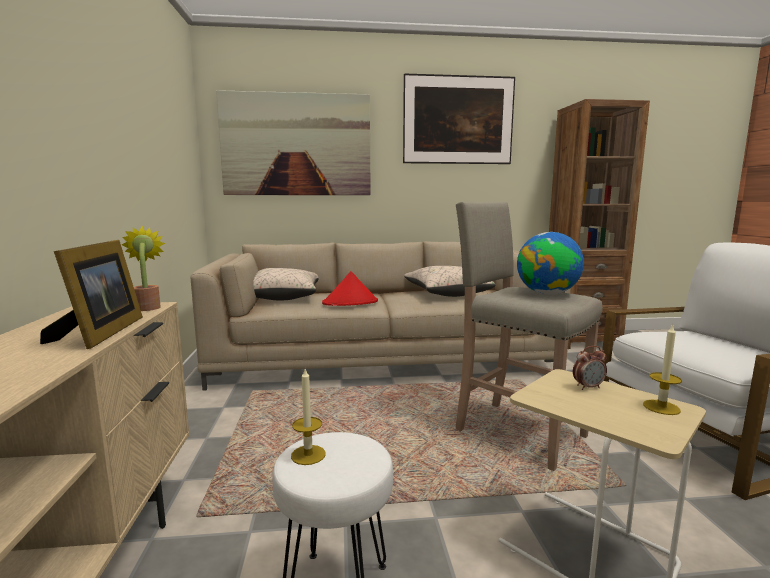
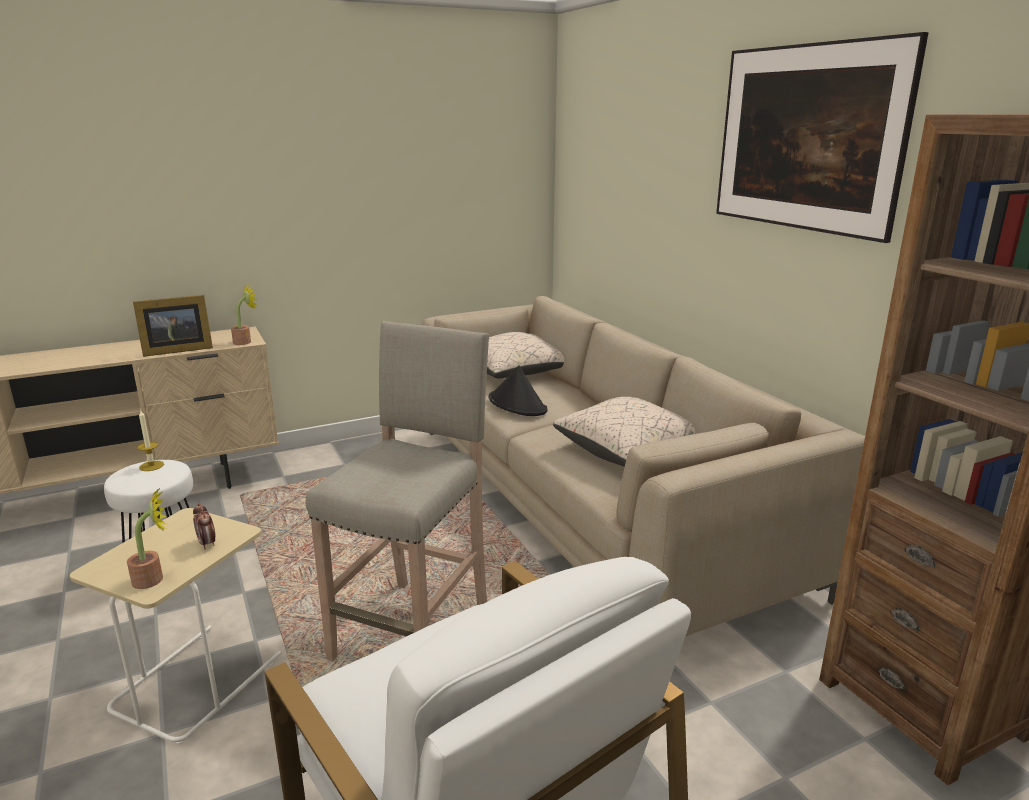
camera: 70 degrees right, 10 degrees up
picture [216,90,371,195] -> none
red hat [322,271,378,306] -> black hat [489,365,547,416]
globe [517,232,584,295] -> none
candle [643,324,682,415] -> potted plant [127,488,167,589]

